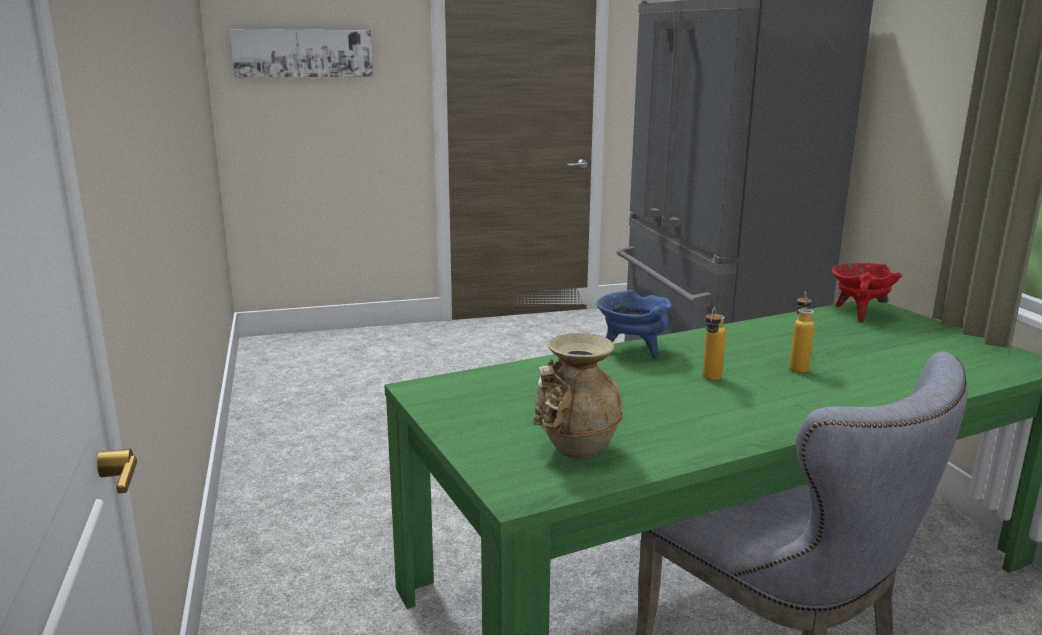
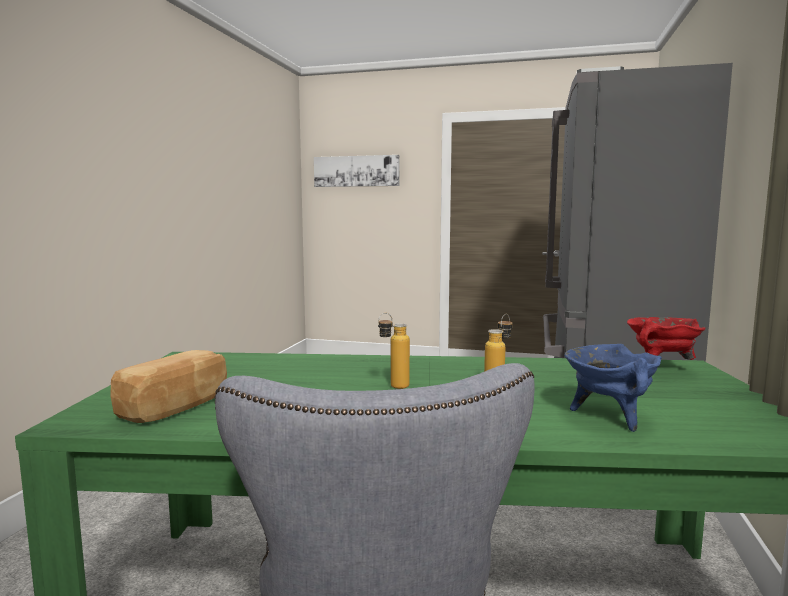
camera: 30 degrees right, 10 degrees down
beige vase [534,333,624,460] -> bread [110,350,227,423]
blue cooking pot [596,290,672,359] -> blue cooking pot moved to [564,344,662,432]

